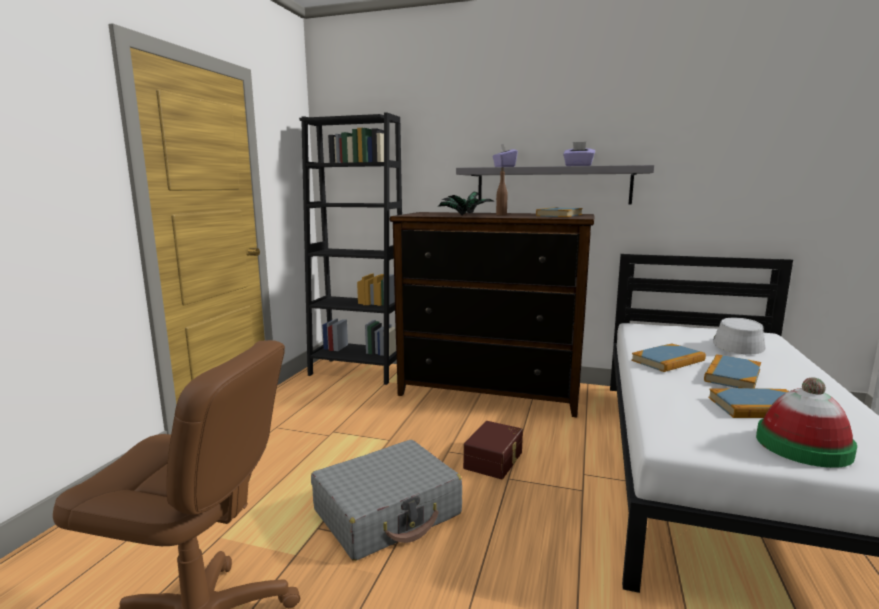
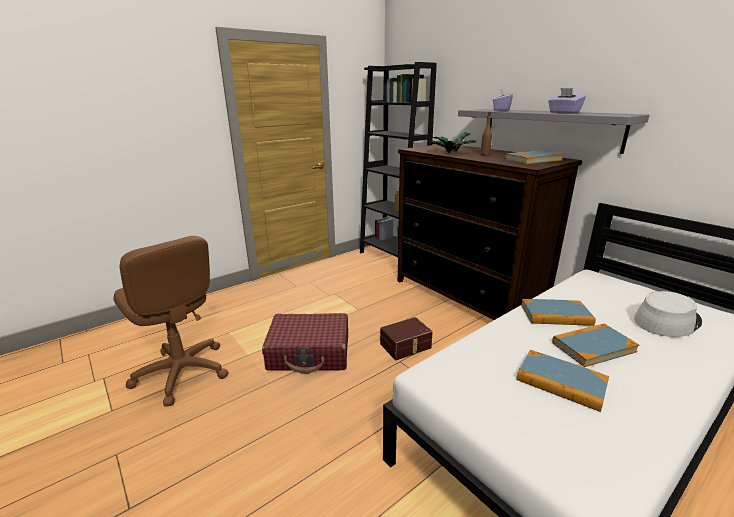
camera: 35 degrees right, 10 degrees up
grey suitcase [311,440,462,561] -> red suitcase [262,313,348,374]
hat [756,377,857,468] -> none

